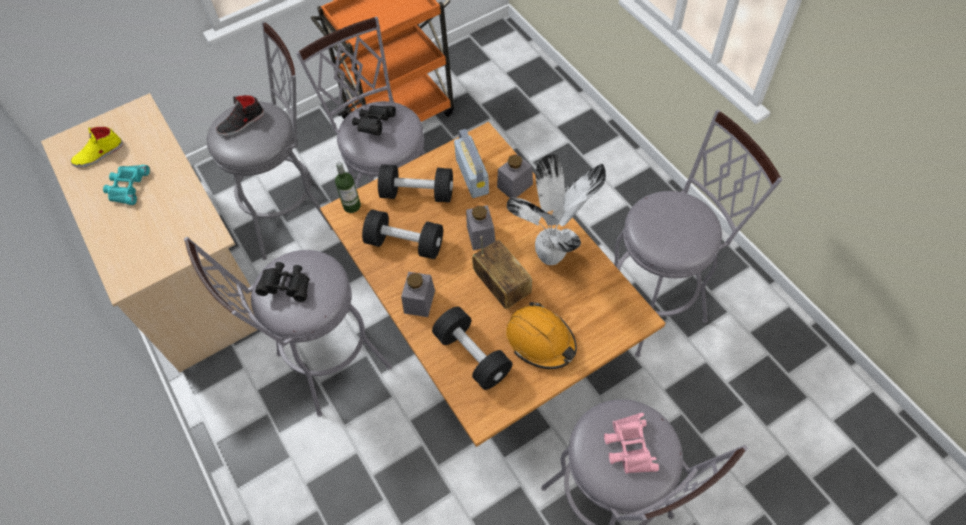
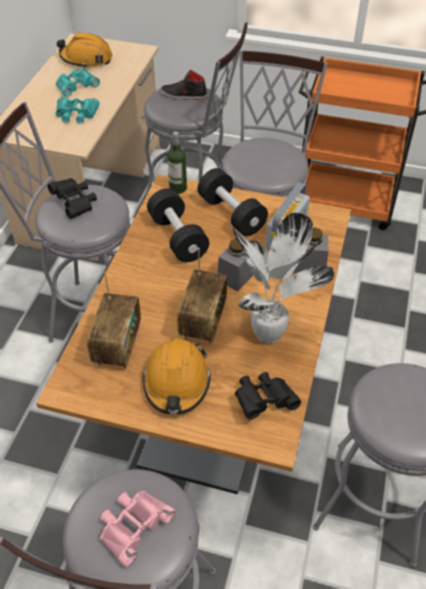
camera: 45 degrees right, 10 degrees down
yellow shoe [71,127,123,167] -> orange hard hat [57,33,112,69]
black binoculars [352,105,396,135] -> black binoculars moved to [235,372,301,419]
grey jar [401,272,435,317] -> none
black dumbbell [432,307,513,390] -> radio [87,272,141,369]
none -> turquoise binoculars [55,97,100,124]

